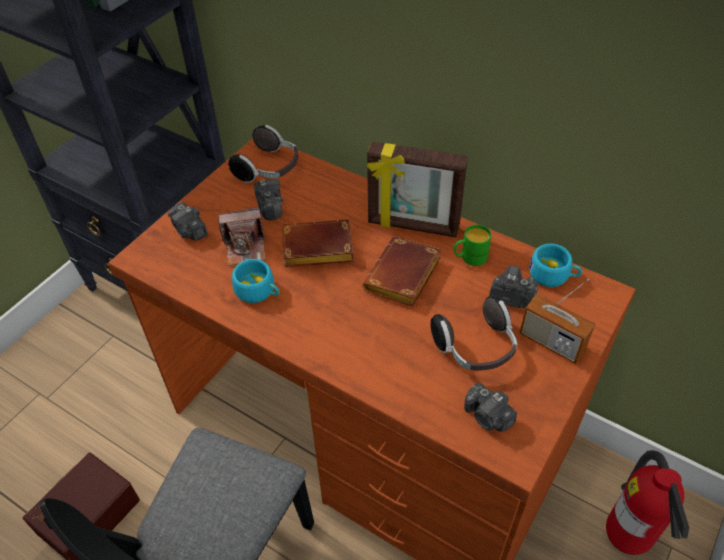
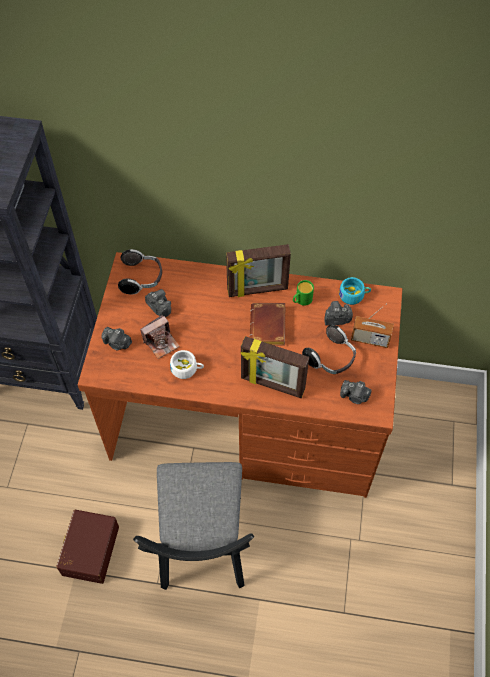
camera: 25 degrees left, 10 degrees up
turquoise cup [232,259,280,303] -> white cup [170,350,204,379]
brown book [282,220,354,267] -> none
fire extinguisher [606,450,689,555] -> none
none -> picture frame [240,336,309,398]

